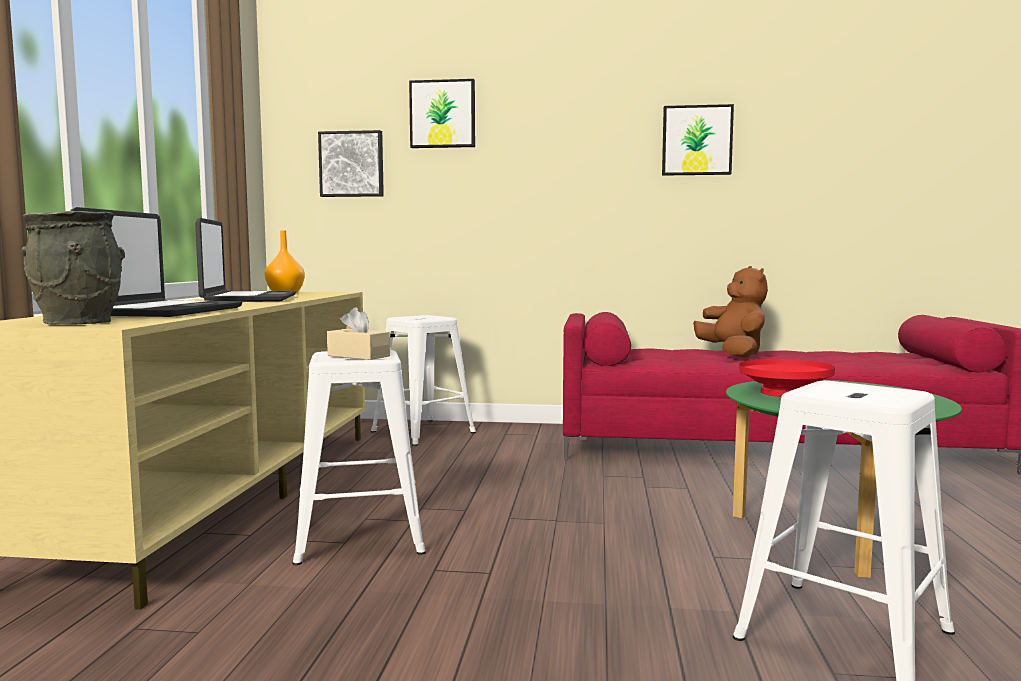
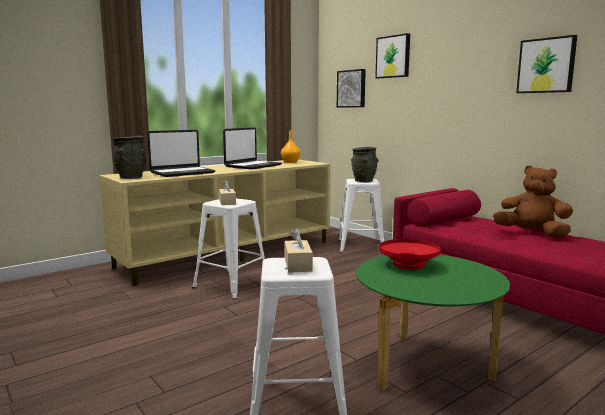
camera: 45 degrees right, 5 degrees up
brown plush toy [693,266,768,358] -> brown plush toy turned 90 degrees counterclockwise [493,165,573,238]
none -> beige tissue box [285,228,313,273]
none -> grey vase [351,147,378,182]

